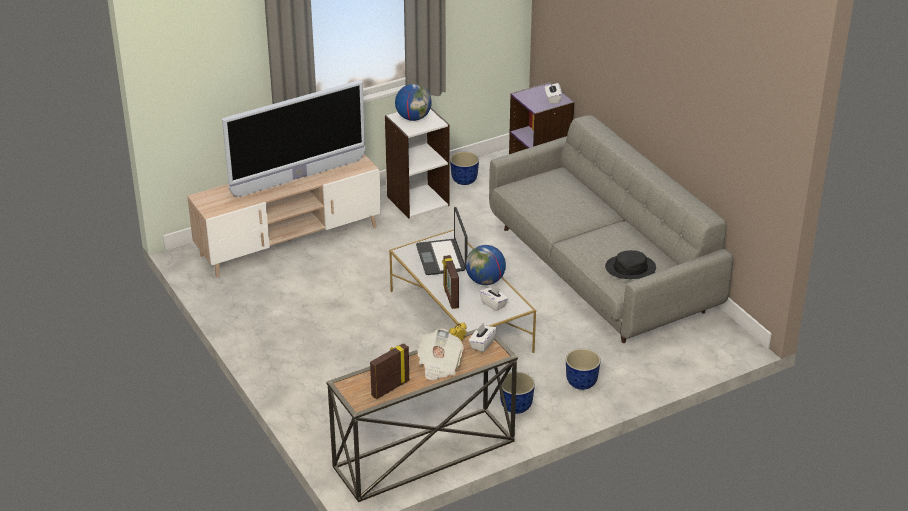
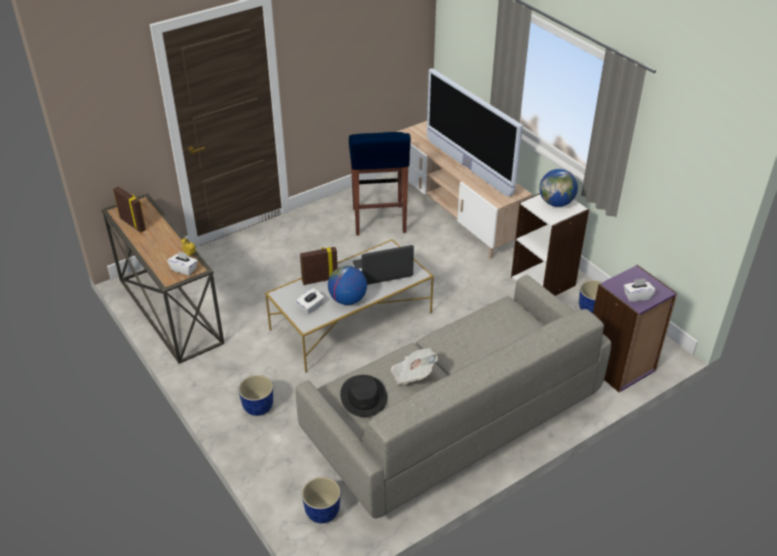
camera: 85 degrees right, 5 degrees up
newspaper [417,328,464,380] -> newspaper moved to [391,348,438,385]
planter [500,372,535,414] -> planter moved to [302,477,341,523]
none -> blue stool [349,132,411,236]

